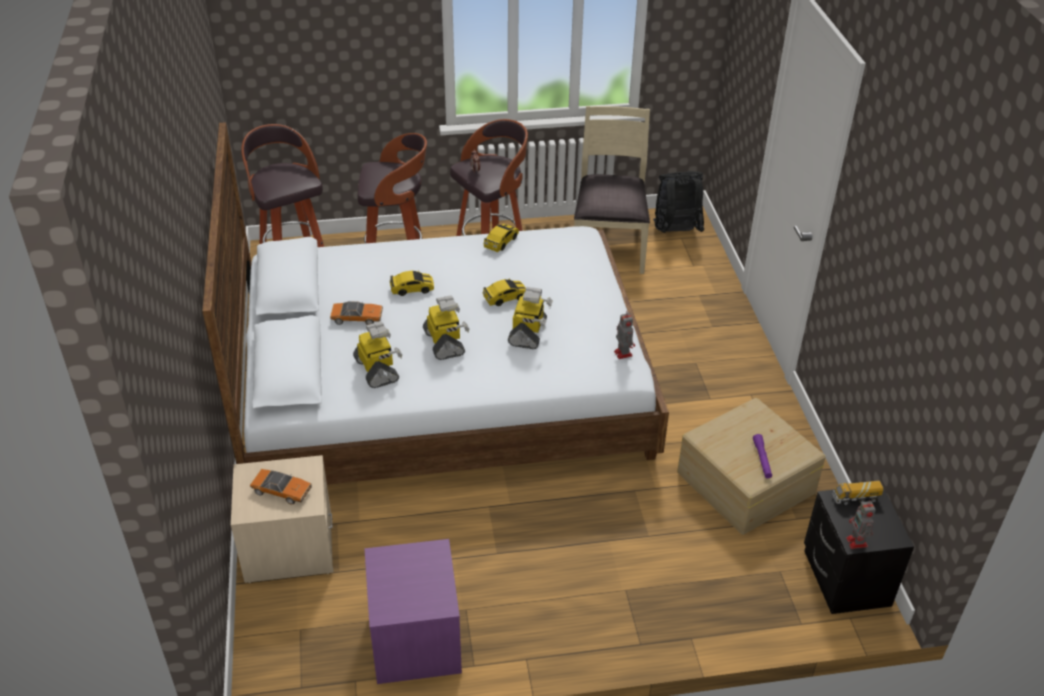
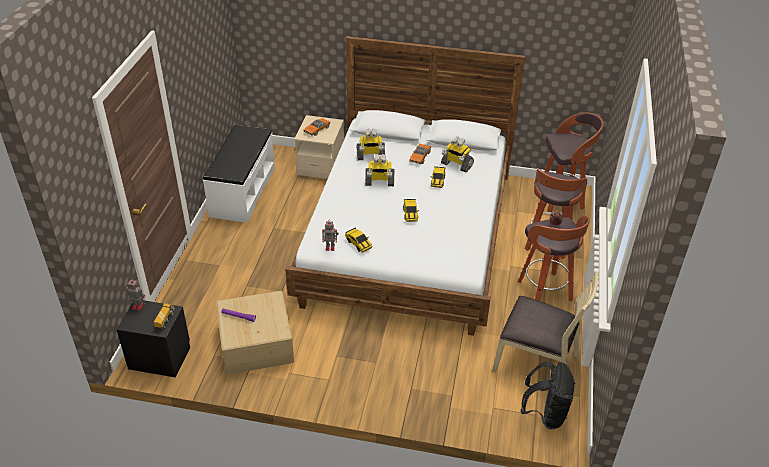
camera: 110 degrees right, 0 degrees up
purple nightstand [364,539,462,684] -> white bench [203,125,275,223]
toy car [484,224,519,252] -> toy car moved to [345,228,372,253]
toy robot [508,287,553,349] -> toy robot moved to [441,137,474,172]

